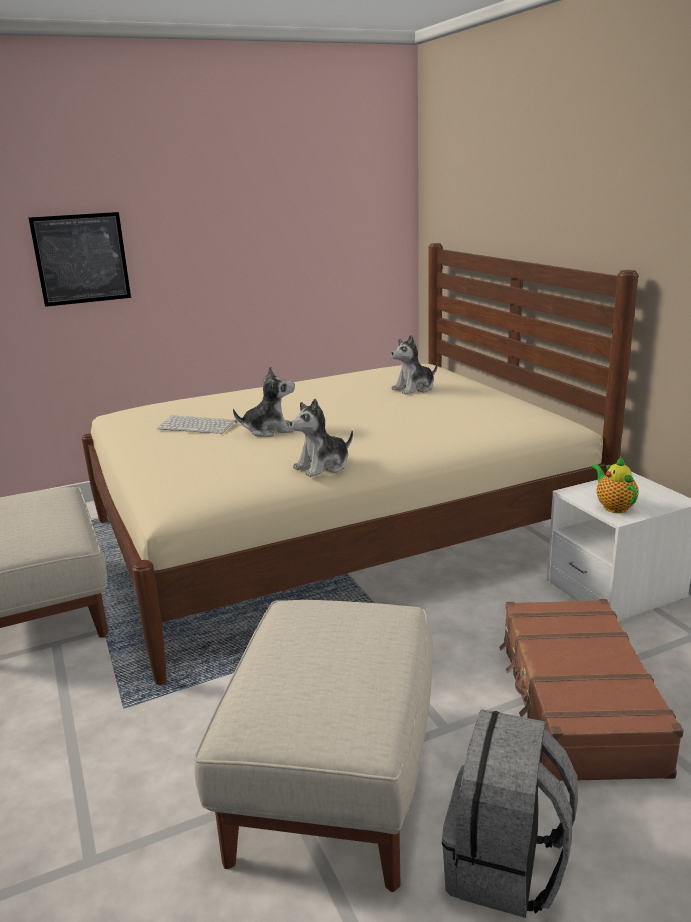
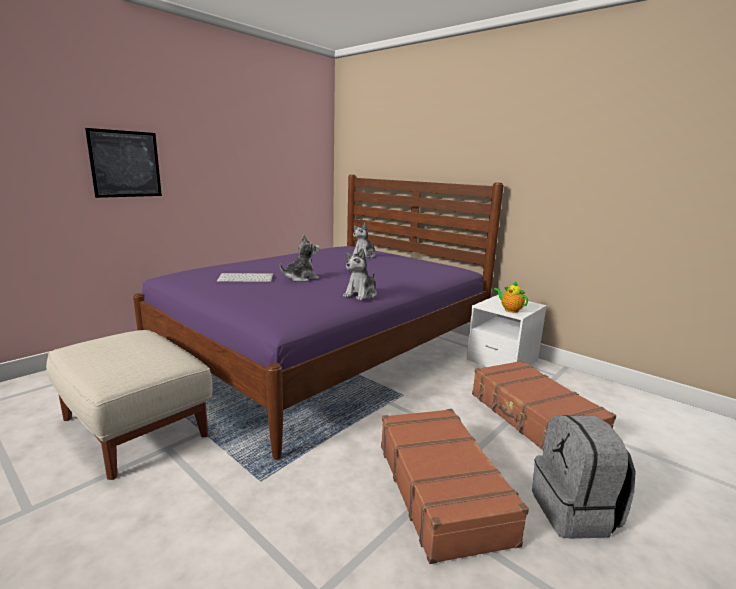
camera: 25 degrees left, 5 degrees down
beige bed [82,243,638,685] -> purple bed [133,175,504,460]
beige ottoman [194,600,433,892] -> brown suitcase [381,409,529,564]

